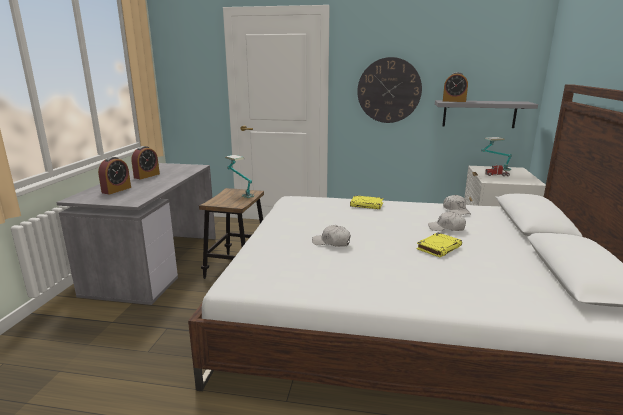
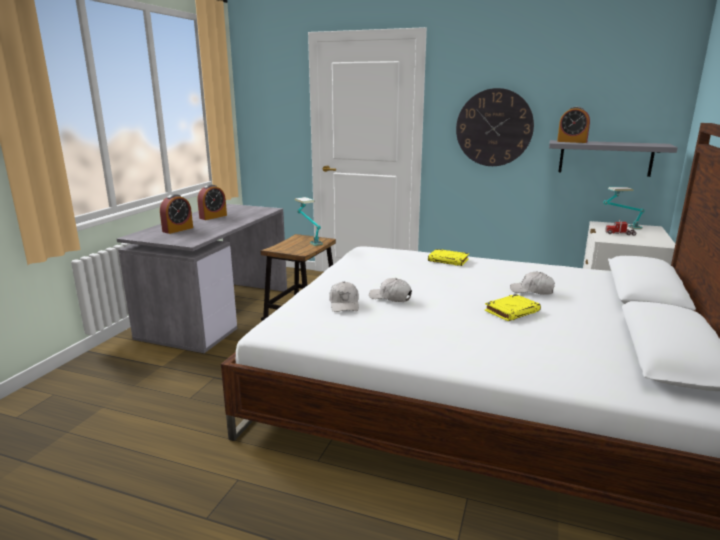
camera: 10 degrees right, 0 degrees up
white cap [443,195,471,215] -> white cap moved to [329,282,359,312]

